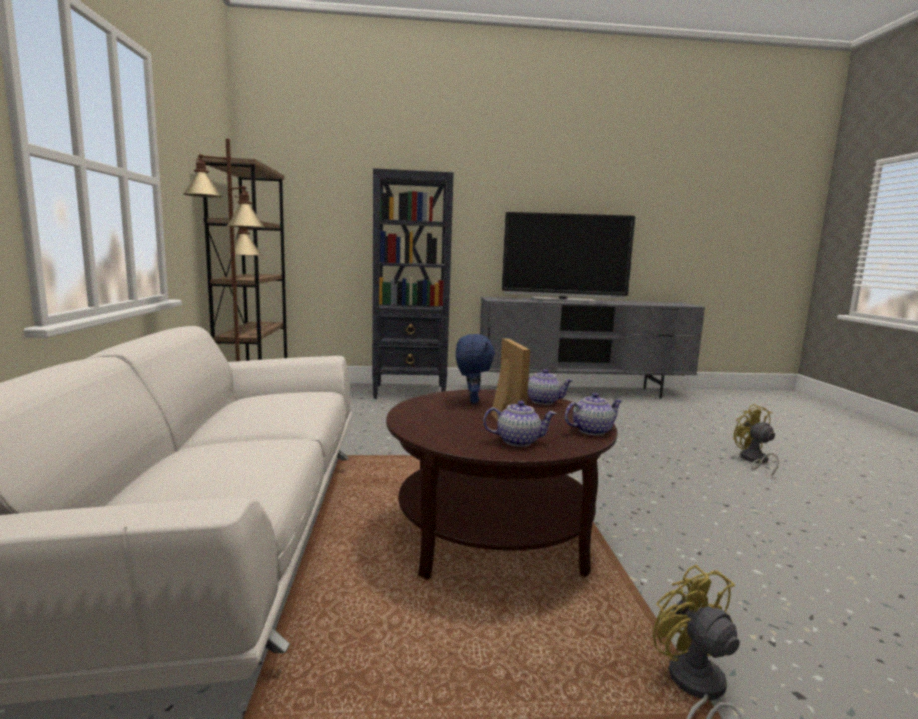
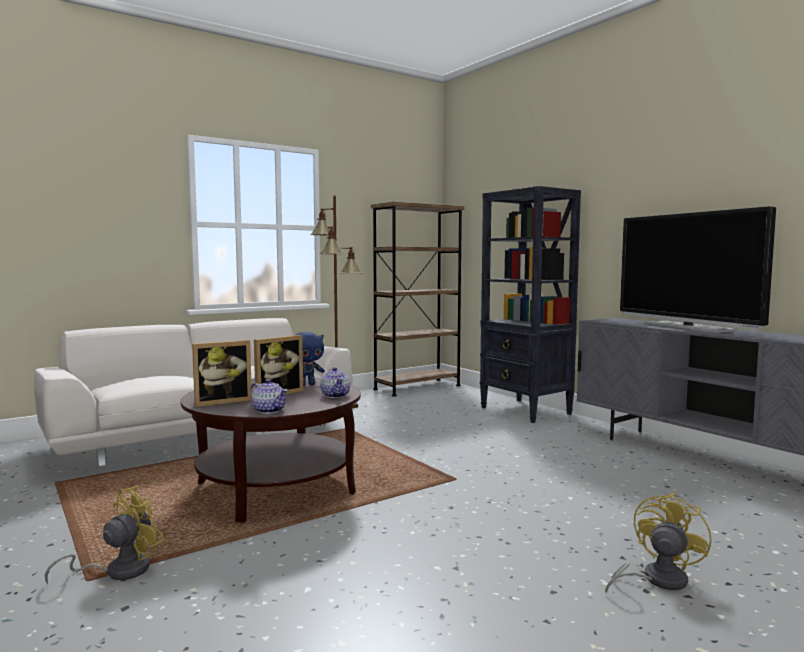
camera: 60 degrees right, 5 degrees down
teapot [483,400,557,447] -> picture frame [192,340,252,407]

